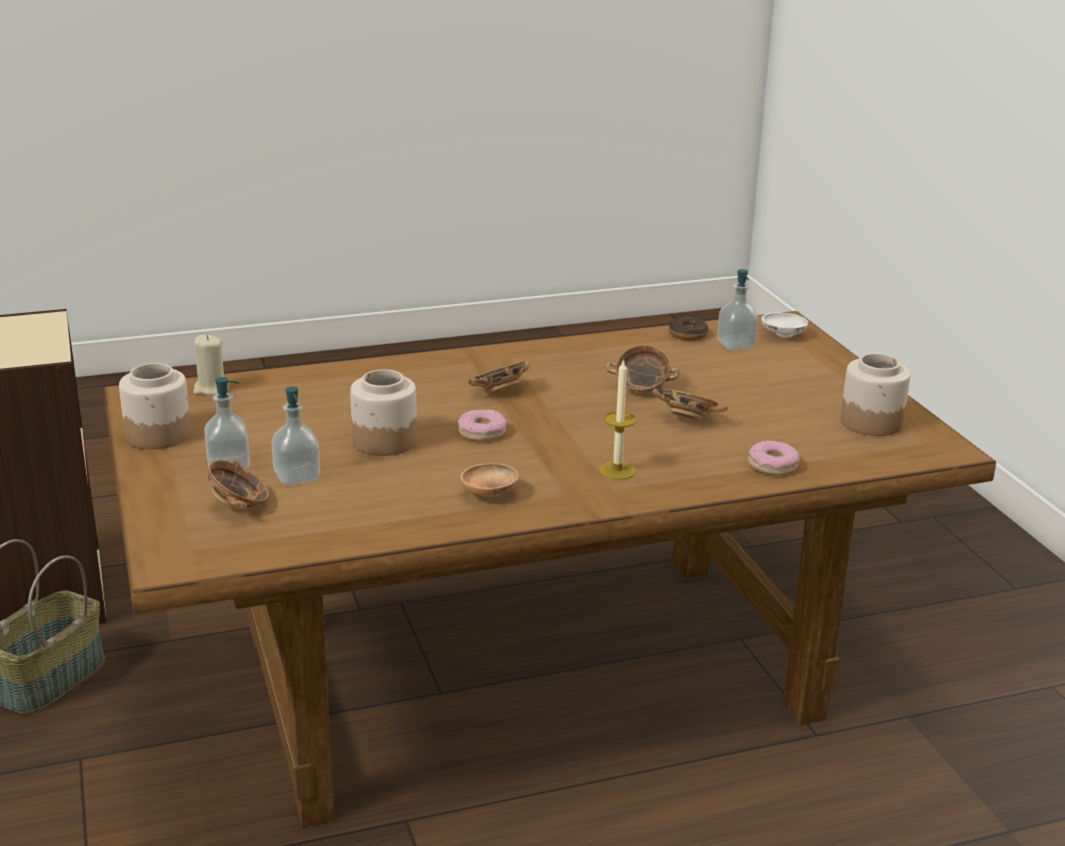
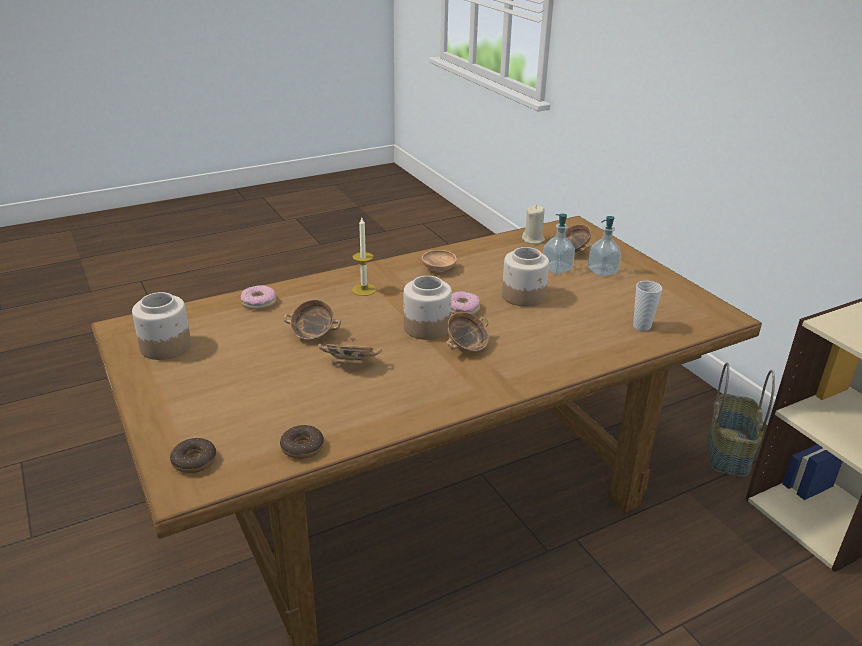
camera: 170 degrees right, 5 degrees up
jar [119,363,191,449] -> jar moved to [404,276,452,340]
beige candle [193,334,229,395] -> beige candle moved to [522,205,545,244]
soap dispenser [717,269,759,350] -> none
white bowl [762,313,808,338] -> donut [170,437,216,473]
none -> cup [633,281,662,331]

